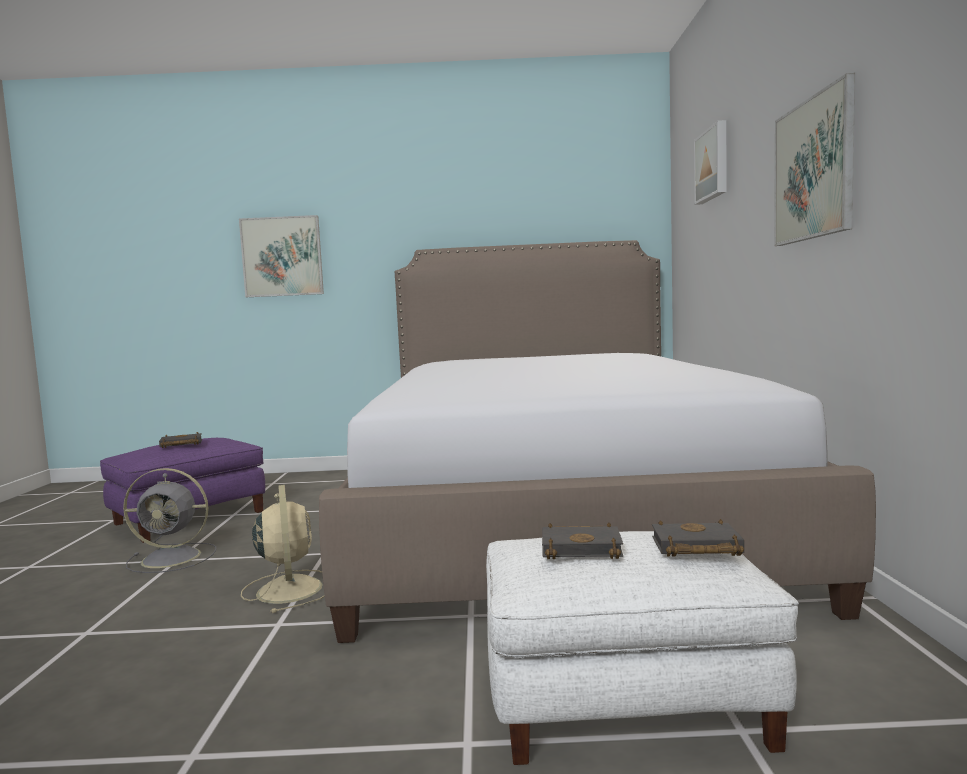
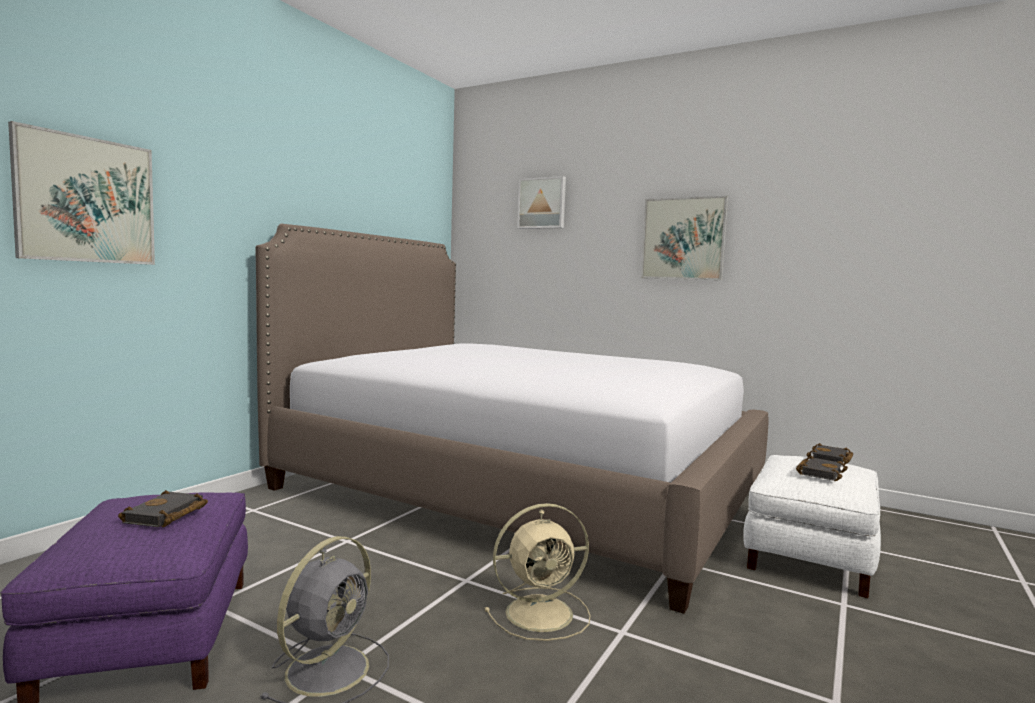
camera: 60 degrees left, 0 degrees up
beige fan [241,485,325,613] -> beige fan turned 150 degrees clockwise [485,503,591,641]

